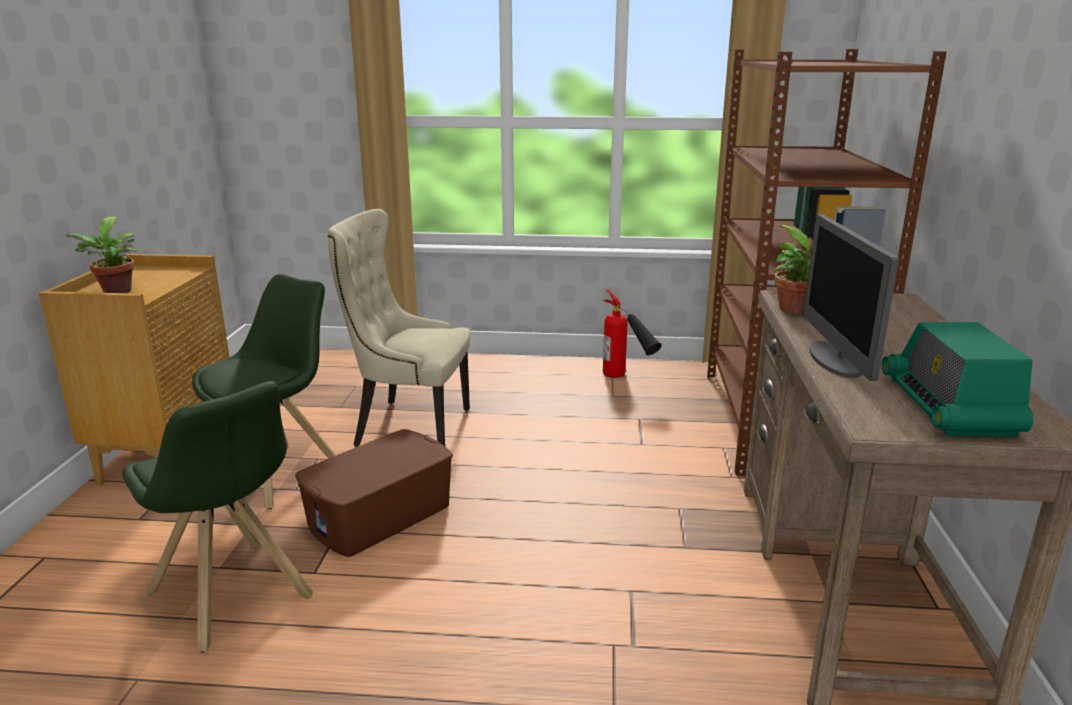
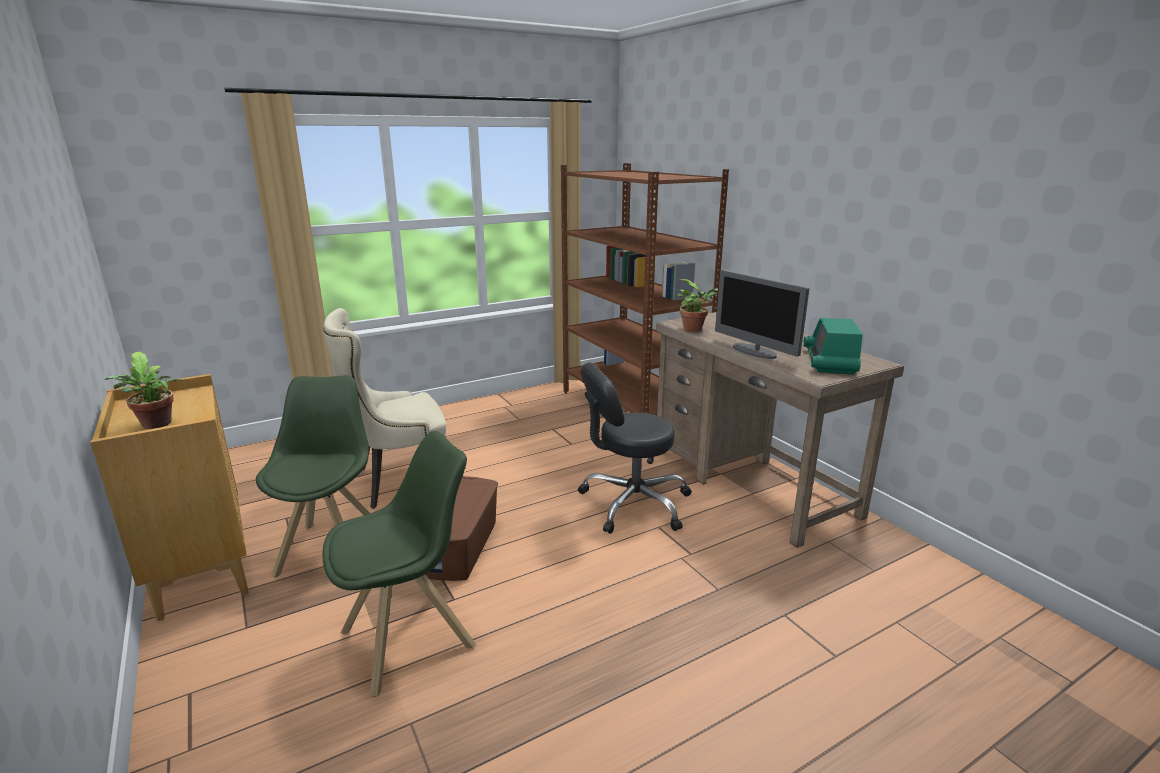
camera: 35 degrees left, 0 degrees up
green chair [122,381,313,652] -> green chair turned 45 degrees counterclockwise [323,431,476,697]
fire extinguisher [603,289,662,378] -> none
radio [882,322,1033,437] -> radio turned 45 degrees clockwise [803,318,863,375]
none -> black office chair [578,362,692,534]

